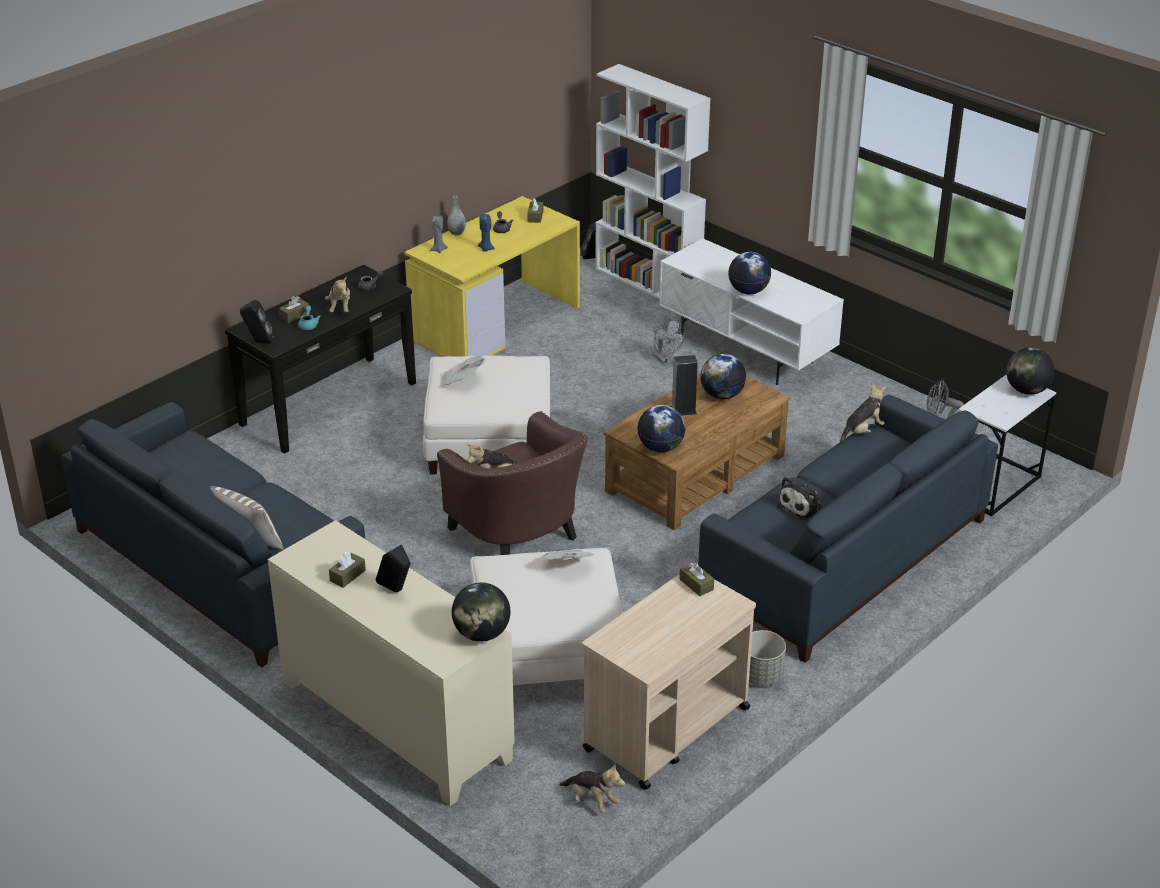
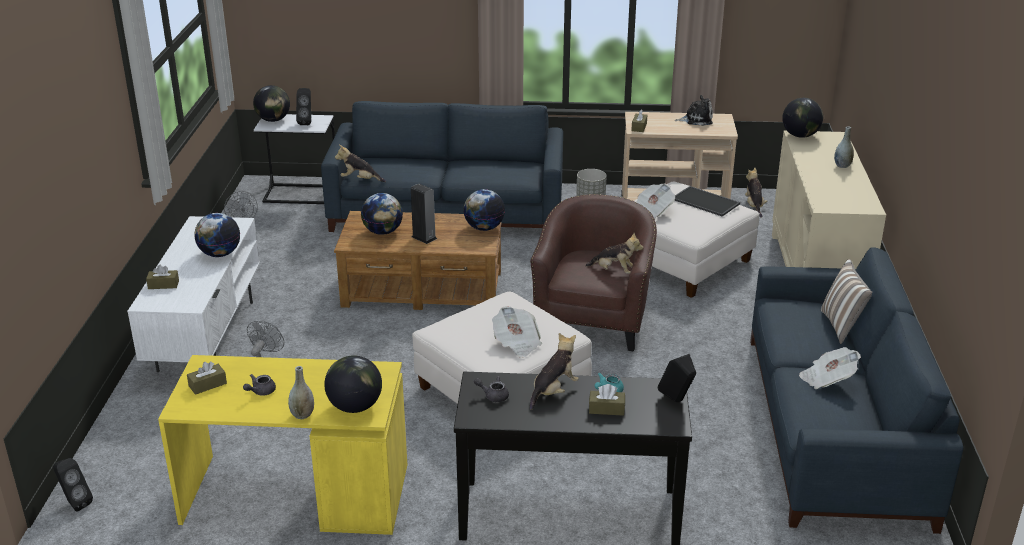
camera: 130 degrees left, 5 degrees down
brown tissue box [329,551,366,588] -> brown tissue box moved to [146,265,179,289]
black speaker [376,544,411,592] -> black speaker moved to [296,88,311,125]
grey candle [430,216,448,253] -> globe [324,356,382,413]
blue candle [478,214,495,252] -> none
white bookcase [595,64,711,299] -> none
plush toy [777,477,822,520] -> plush toy moved to [675,95,713,126]
none -> tray [675,186,740,217]
none -> newspaper [799,347,861,389]
none -> grey vase [834,126,854,168]

